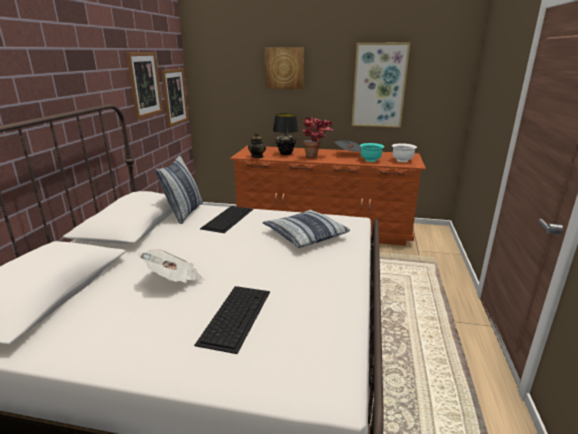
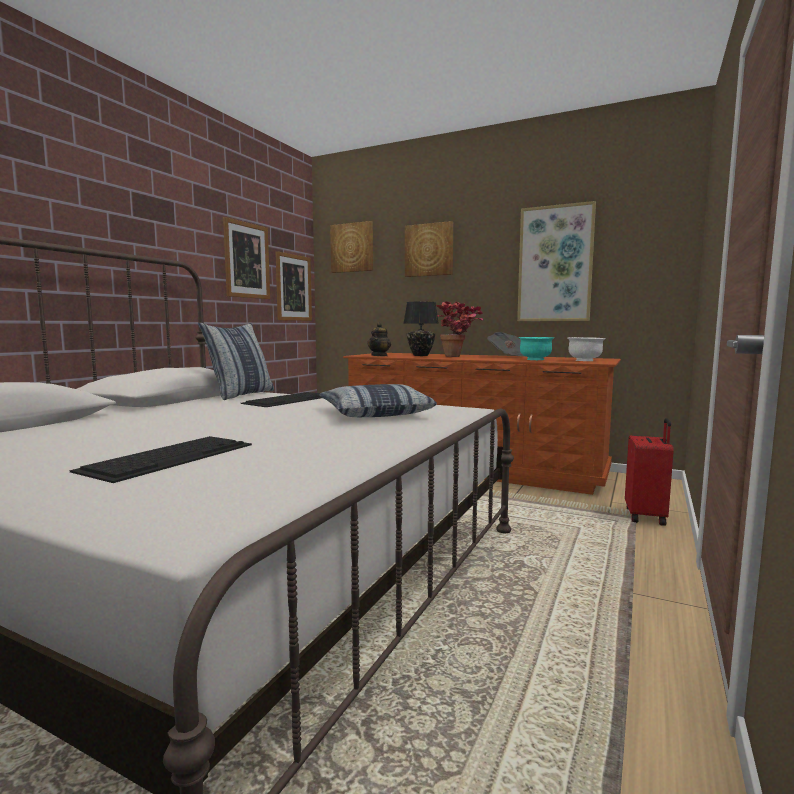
camera: 15 degrees right, 15 degrees down
newspaper [138,249,204,283] -> none
none -> picture [330,221,373,273]
none -> red suitcase [625,418,674,526]

